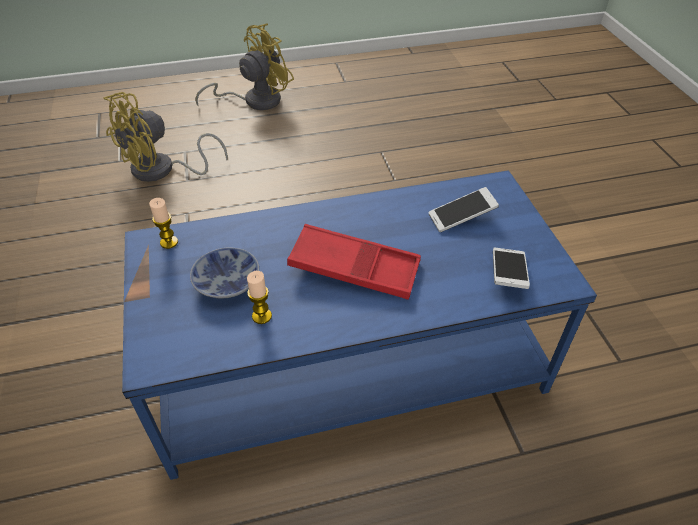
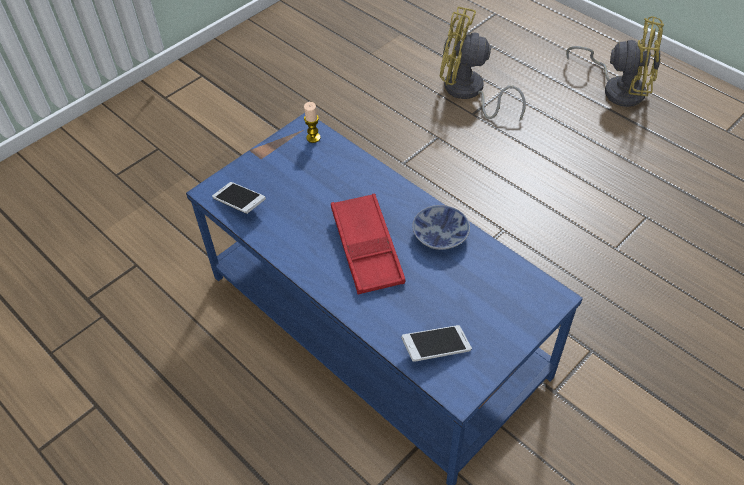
camera: 60 degrees right, 5 degrees up
bowl [190,248,259,299] -> bowl moved to [413,205,470,250]
candle [247,271,272,324] -> none
phone [428,187,499,232] -> phone moved to [212,182,266,214]

